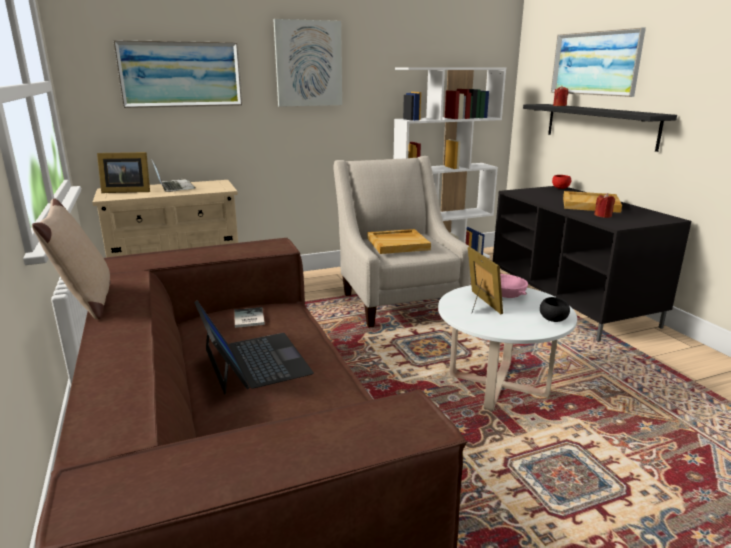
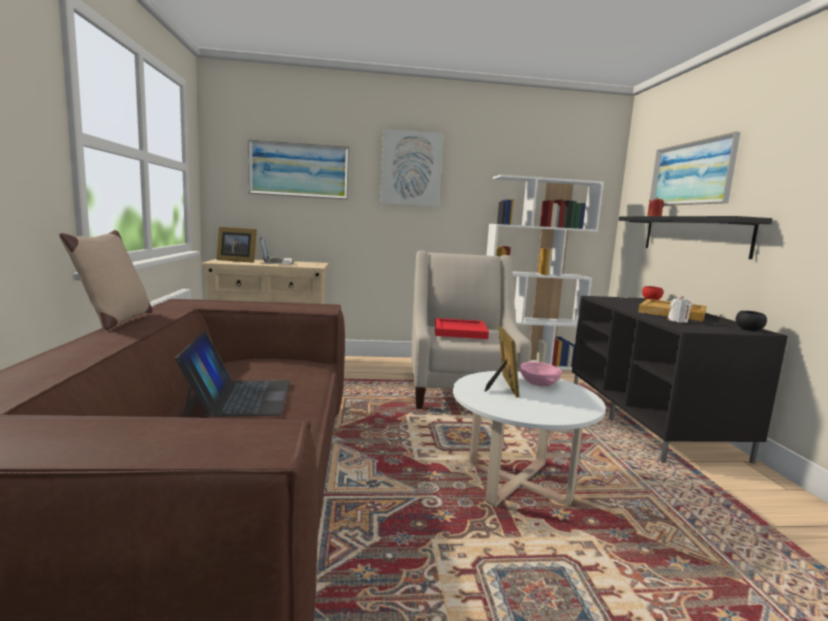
camera: 15 degrees right, 10 degrees down
book [234,307,265,328] -> none
beige tray [368,229,431,254] -> red tray [435,318,489,339]
black bowl [540,297,570,322] -> black bowl moved to [736,311,767,331]
red candle [594,193,615,218] -> white candle [668,296,692,323]

